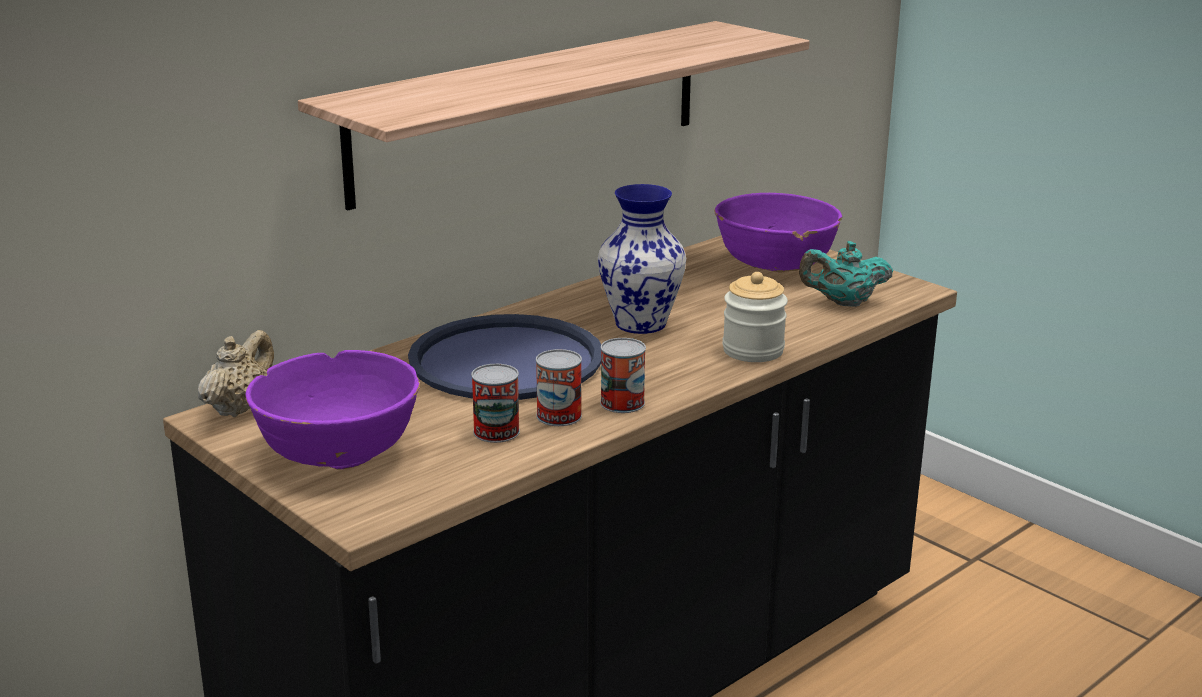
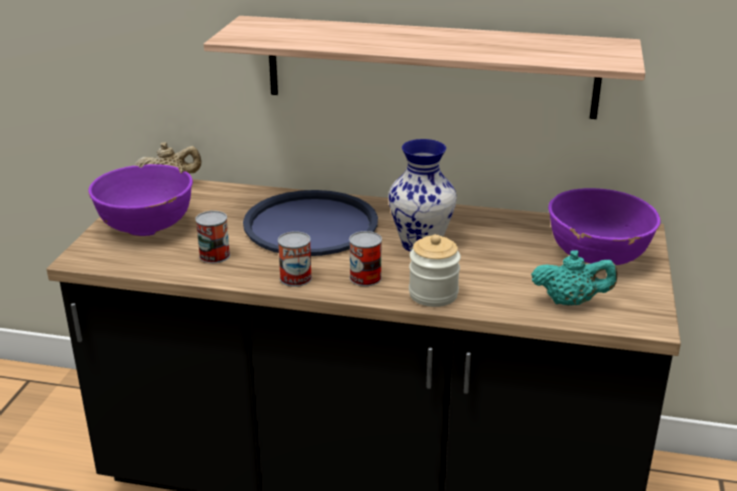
camera: 55 degrees right, 5 degrees up
can [536,349,582,426] -> can moved to [349,231,382,286]
turquoise teapot [799,241,893,307] -> turquoise teapot turned 135 degrees clockwise [531,250,617,306]

